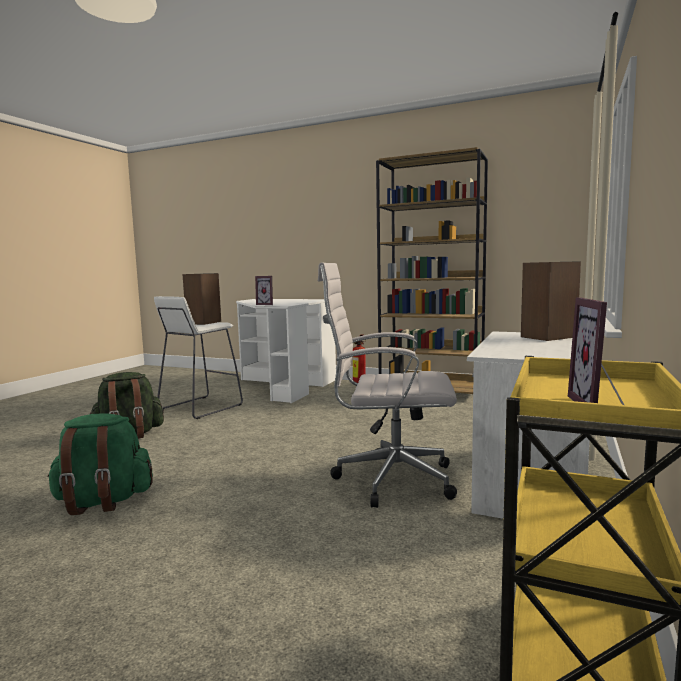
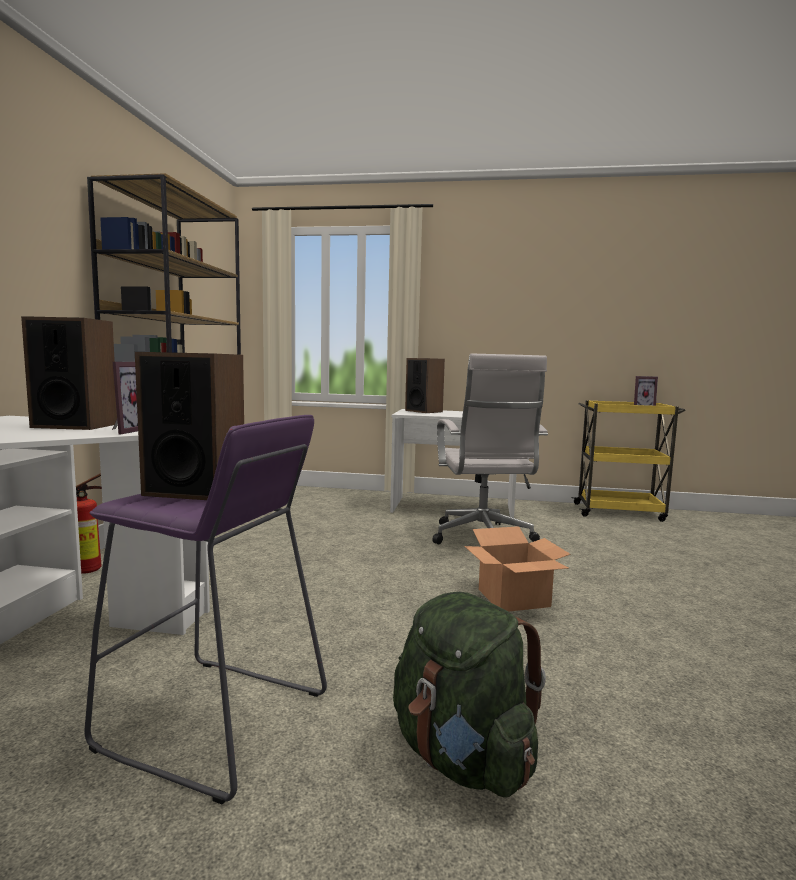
camera: 105 degrees left, 0 degrees up
green backpack [47,413,153,515] -> none
white stool [154,296,243,419] -> purple stool [84,415,327,805]
none -> speaker [21,316,117,430]
none -> cardboard box [464,526,571,612]

